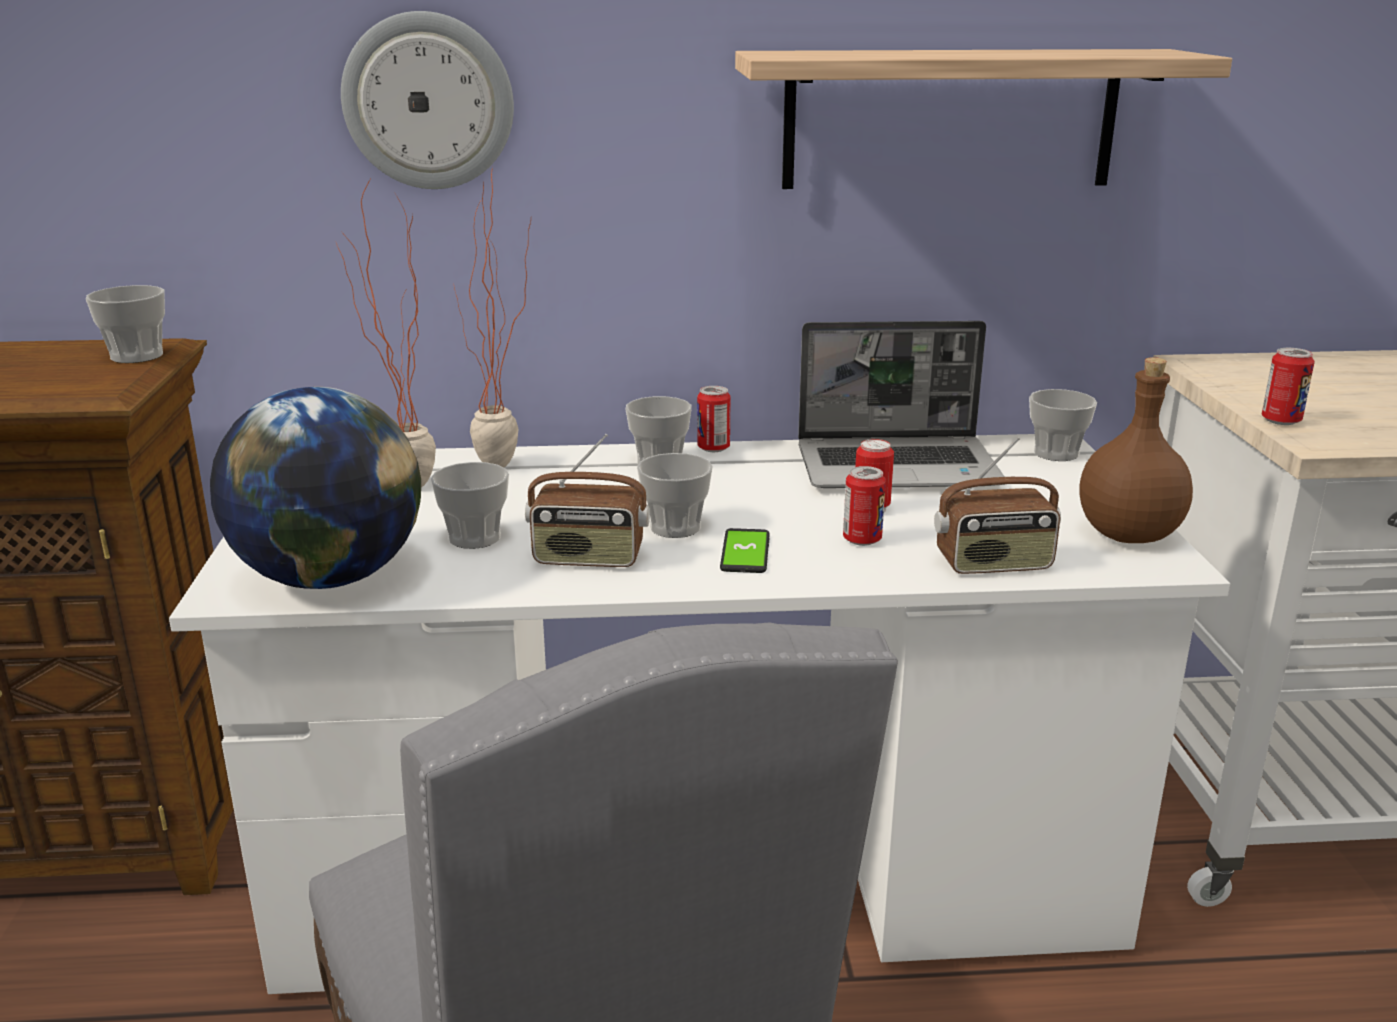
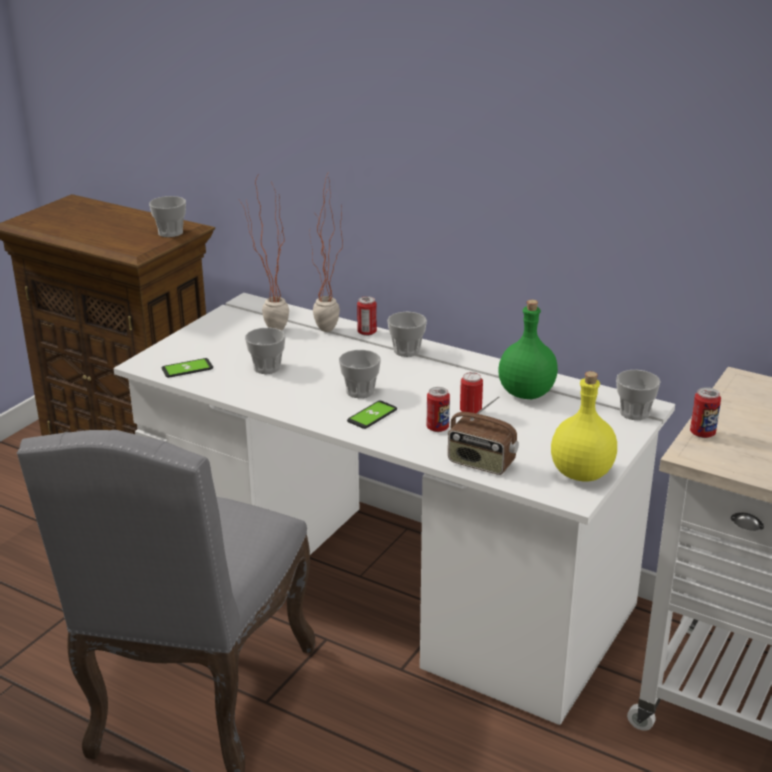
camera: 35 degrees right, 5 degrees up
globe [210,387,421,589] -> phone [162,358,213,378]
wall clock [341,11,514,189] -> none
radio [525,434,650,567] -> none
can [697,386,731,452] -> can moved to [357,296,377,336]
shelf [735,49,1232,189] -> none
laptop [798,321,1005,488] -> green bottle [498,300,558,399]
brown bottle [1079,357,1193,543] -> yellow bottle [551,371,617,482]

